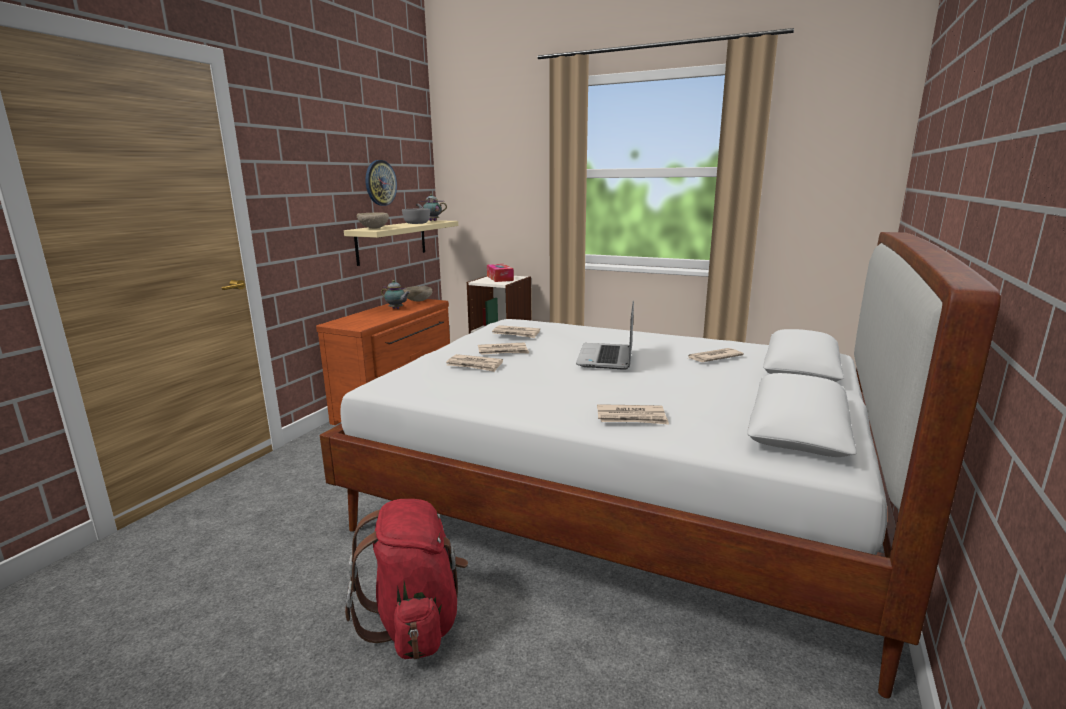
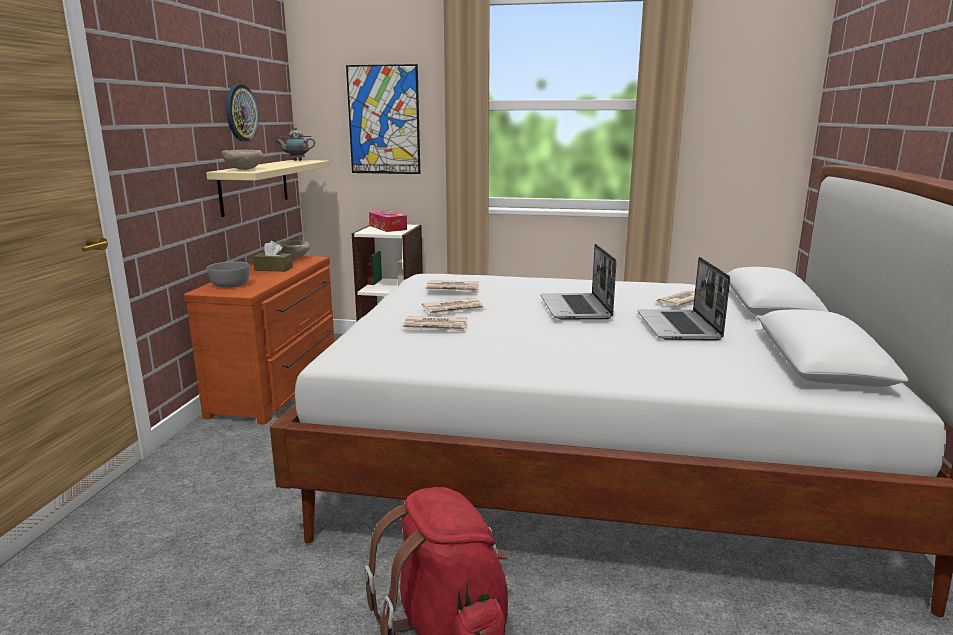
camera: 15 degrees left, 0 degrees up
teapot [381,280,410,309] -> brown tissue box [253,241,293,272]
grey bowl [402,208,430,224] -> grey bowl moved to [207,261,250,288]
newspaper [597,404,669,425] -> none
none -> picture [346,64,420,174]
none -> laptop [637,257,730,341]

